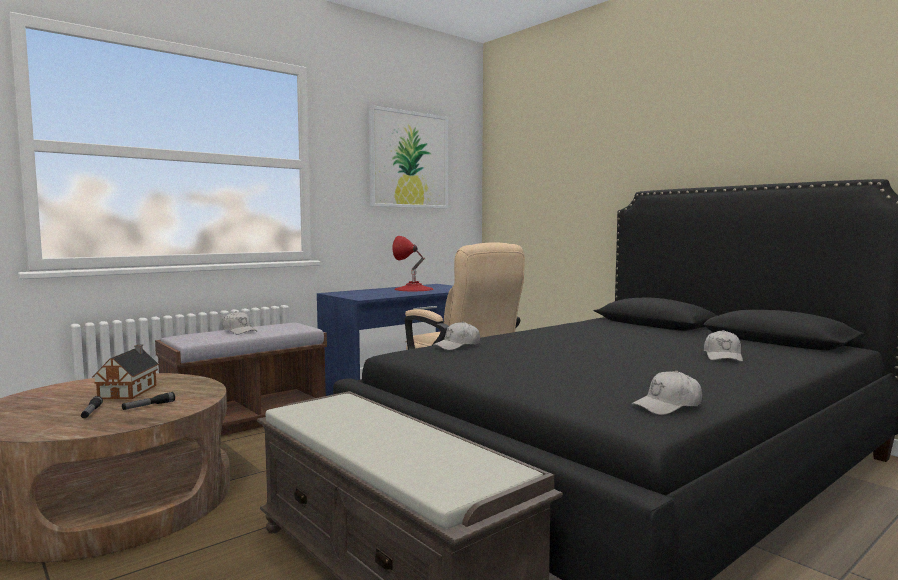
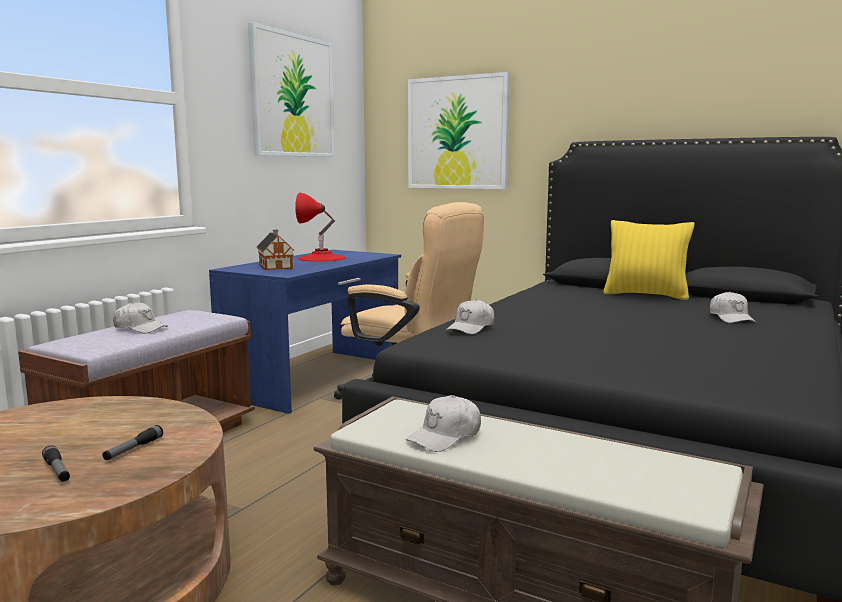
camera: 20 degrees left, 5 degrees up
toy house [92,345,159,399] -> toy house moved to [256,230,295,270]
white cap [631,370,702,415] -> white cap moved to [406,395,481,452]
none -> picture [408,72,510,189]
none -> yellow pillow [603,220,695,300]

